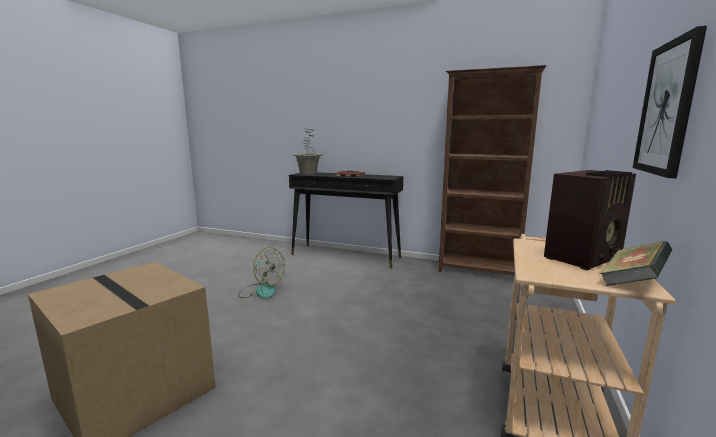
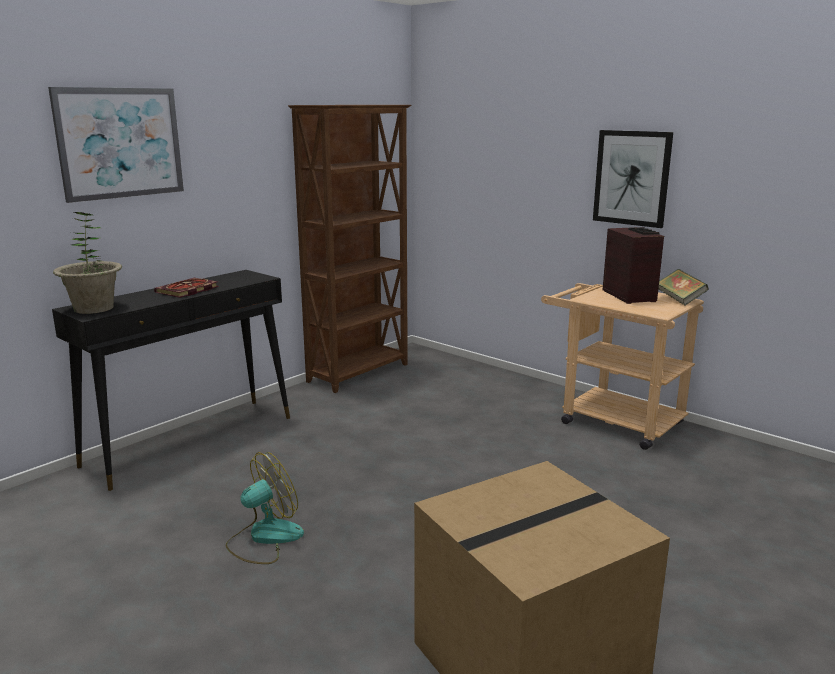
camera: 70 degrees left, 5 degrees up
none -> picture [48,87,184,203]

